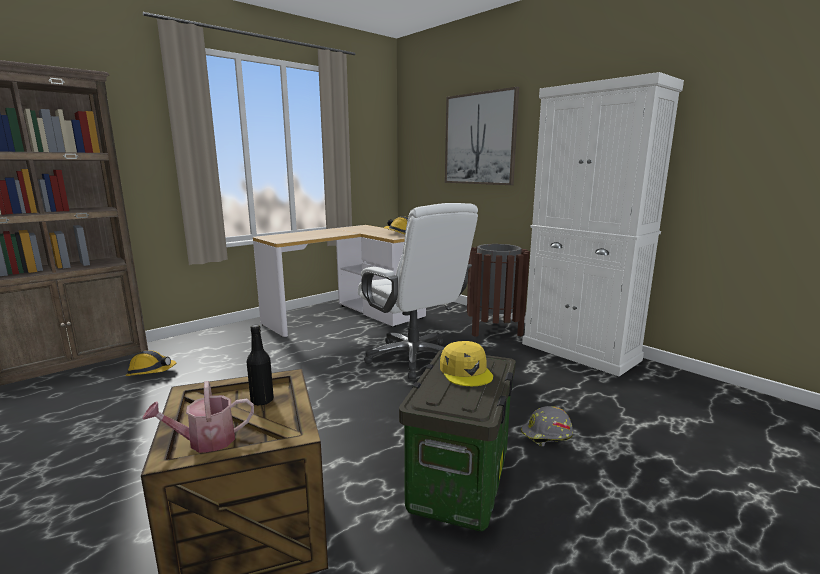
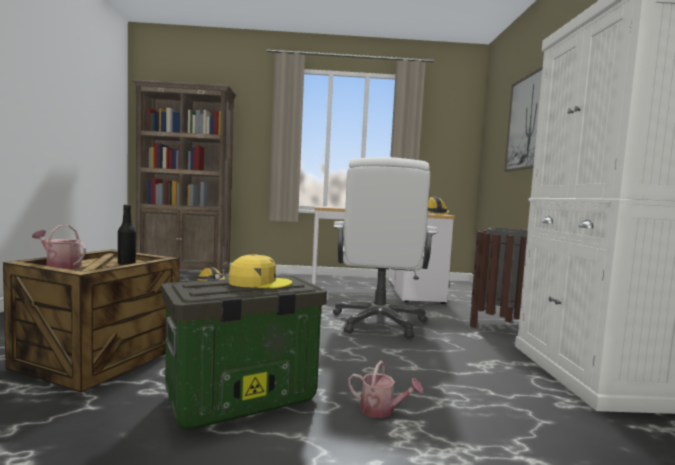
camera: 40 degrees right, 10 degrees down
yellow cap [440,341,493,386] -> yellow cap turned 120 degrees counterclockwise [229,254,292,289]
grey hard hat [521,406,573,446] -> watering can [348,361,423,418]

